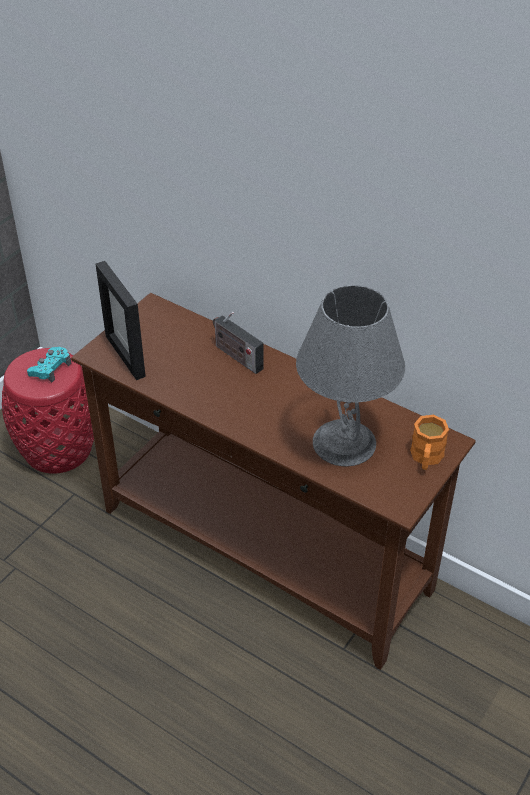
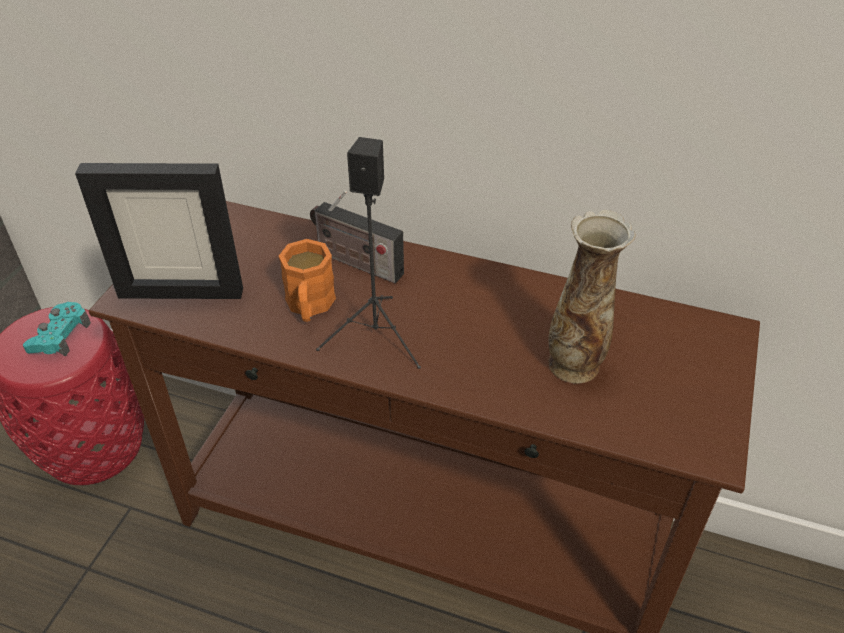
camera: 15 degrees left, 0 degrees up
picture frame [95,261,146,380] -> picture frame turned 45 degrees counterclockwise [75,163,243,299]
grey table lamp [296,285,405,467] -> vase [548,210,636,384]
orange mug [410,415,449,470] -> orange mug moved to [279,239,336,322]
none -> black speaker [316,137,421,369]

